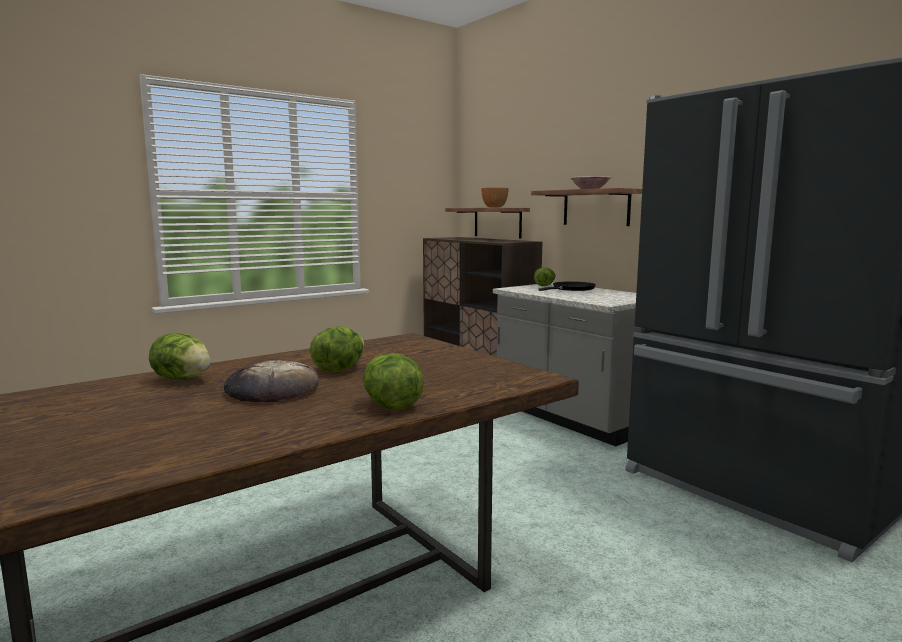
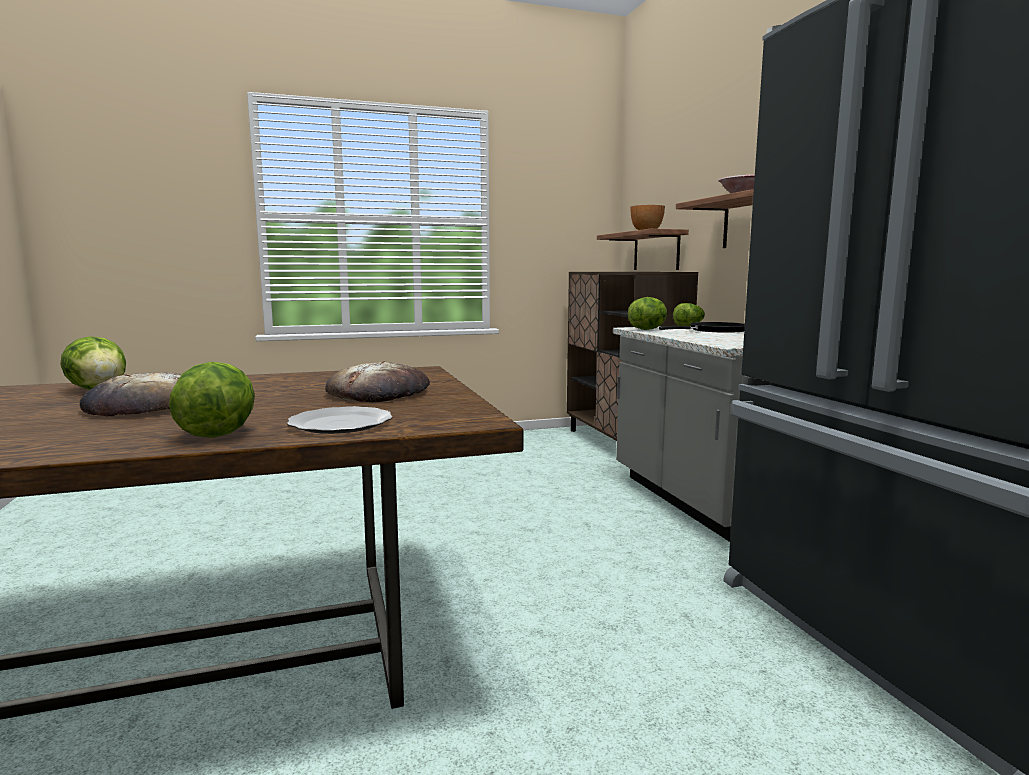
camera: 20 degrees right, 0 degrees up
lettuce [310,326,364,372] -> lettuce moved to [628,297,667,330]
none -> plate [287,406,393,434]
none -> bread [325,361,430,402]

